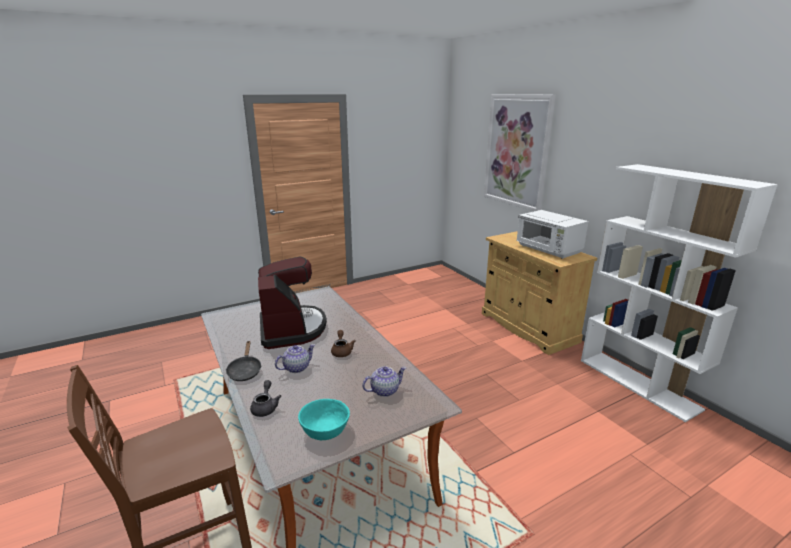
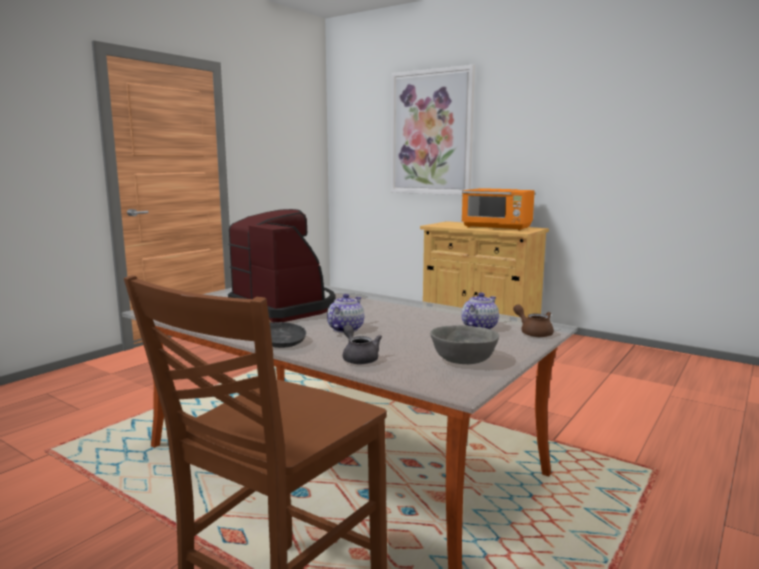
camera: 25 degrees left, 10 degrees down
turquoise bowl [298,399,350,440] -> grey bowl [430,325,499,364]
brown teapot [331,330,356,357] -> brown teapot moved to [513,304,554,337]
white microwave [516,210,589,259] -> orange microwave [462,188,535,231]
white bookcase [581,164,778,422] -> none

